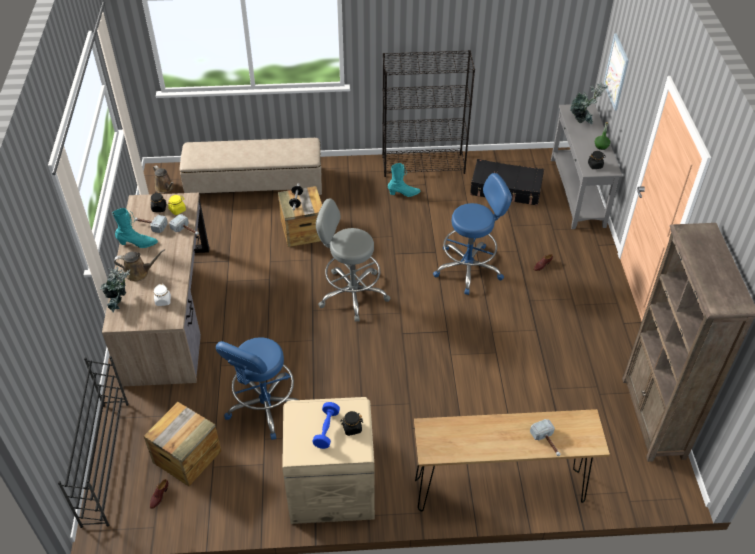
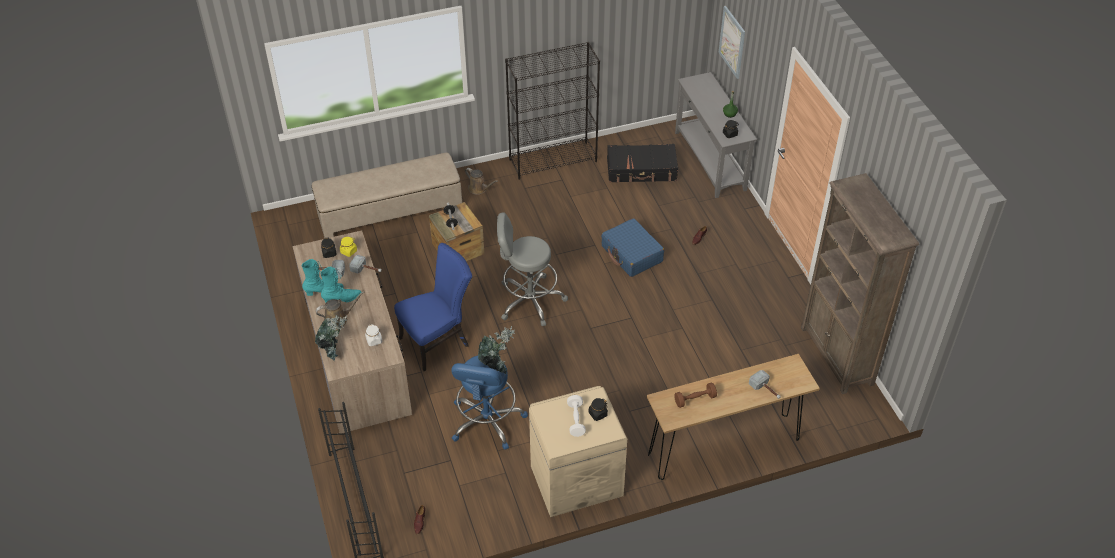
camera: 15 degrees left, 0 degrees up
crate [144,402,221,486] -> none
brown watering can [153,165,174,193] -> brown watering can moved to [465,168,498,194]
blue dumbbell [312,402,340,449] -> white dumbbell [567,395,586,437]
turquoise boot [388,163,421,197] -> turquoise boot moved to [320,267,361,303]
blue stool [433,173,512,295] -> blue suitcase [601,218,664,277]
potted plant [570,82,608,124] -> potted plant moved to [478,326,515,374]
none -> blue chair [394,243,472,371]
none -> brown dumbbell [674,382,717,408]

